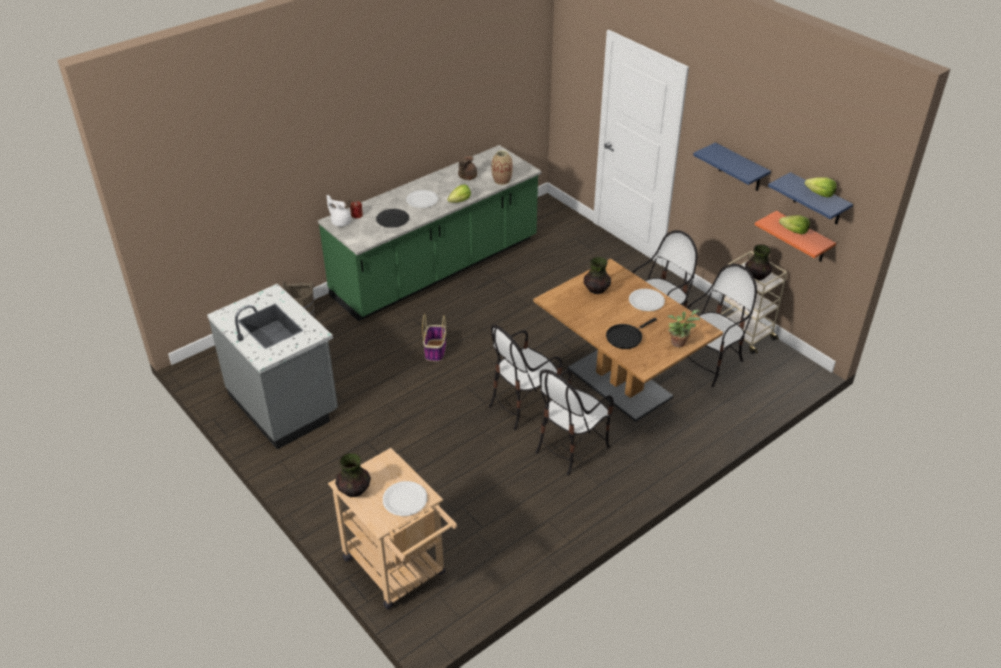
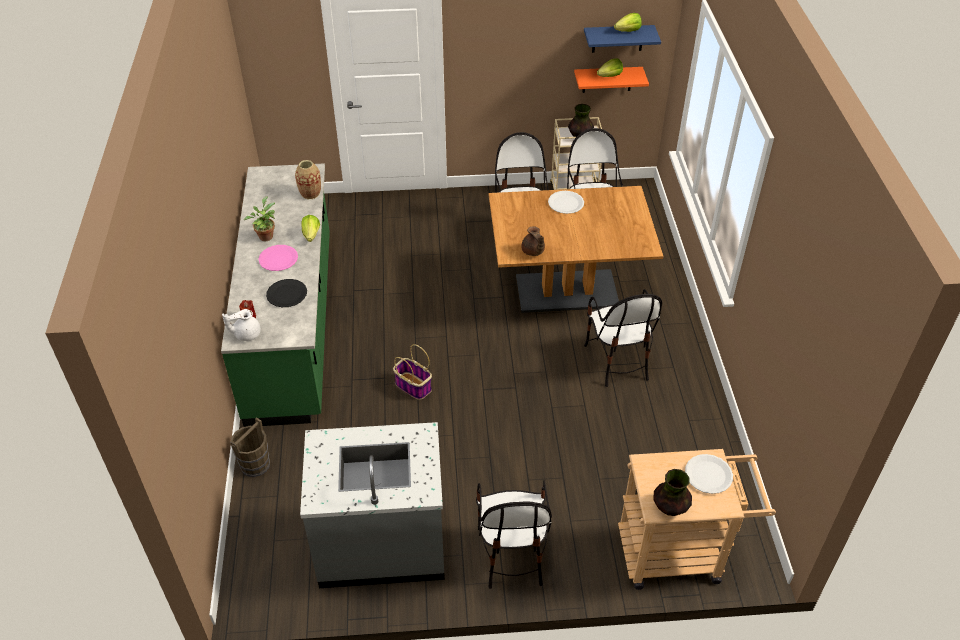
camera: 55 degrees left, 5 degrees up
white plate [406,190,438,208] -> pink plate [259,245,298,271]
brown teapot [458,156,477,180] -> brown teapot moved to [521,226,545,256]
chair [488,325,563,430] -> chair moved to [476,480,552,589]
vase [584,257,611,294] -> none
black frying pan [606,318,657,349] -> none
potted plant [667,310,700,347] -> potted plant moved to [244,196,275,241]
blue shelf [693,143,771,191] -> none

